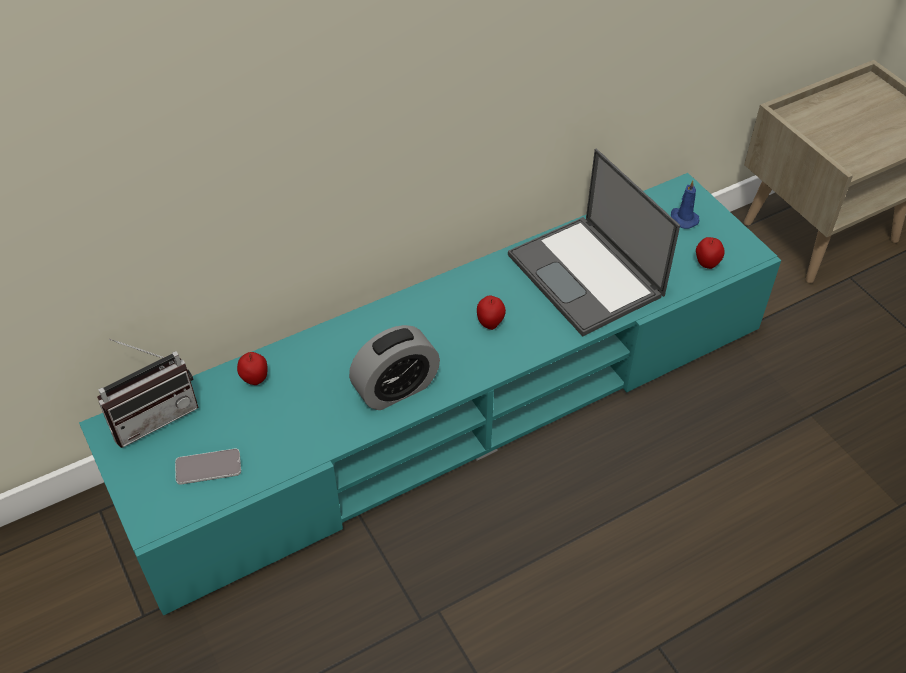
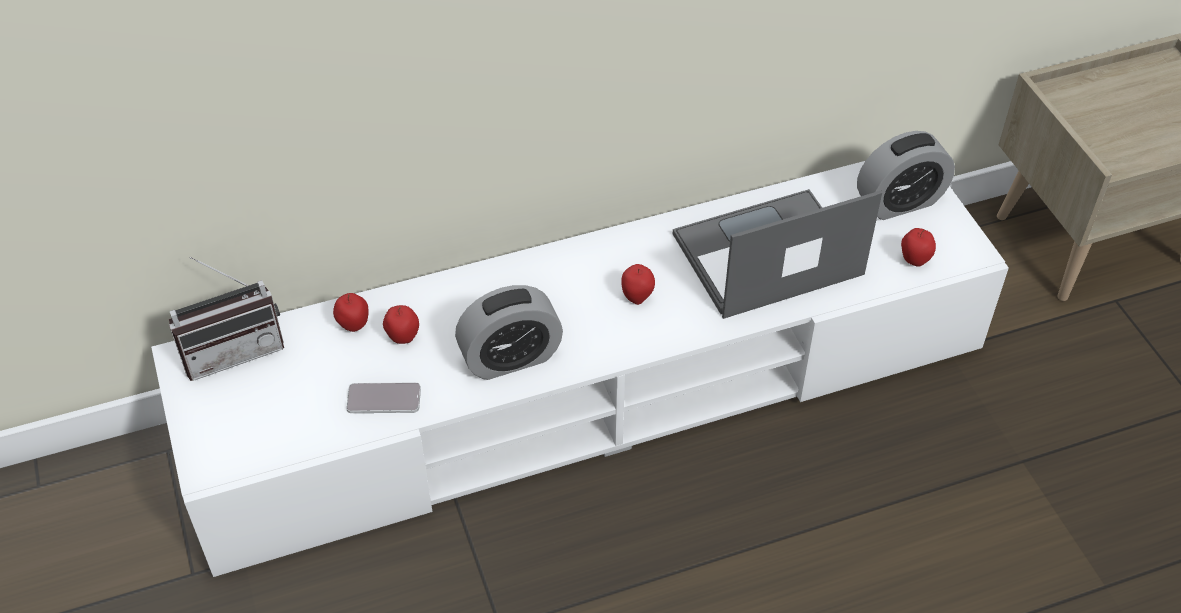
camera: 10 degrees right, 0 degrees up
turquoise tv stand [79,173,781,616] -> white tv stand [151,161,1009,577]
phone [175,449,241,485] -> phone moved to [346,382,421,413]
laptop [508,149,680,337] -> laptop turned 90 degrees clockwise [673,189,882,319]
blue candle [671,180,699,229] -> alarm clock [857,131,955,220]
none -> apple [383,305,419,344]

